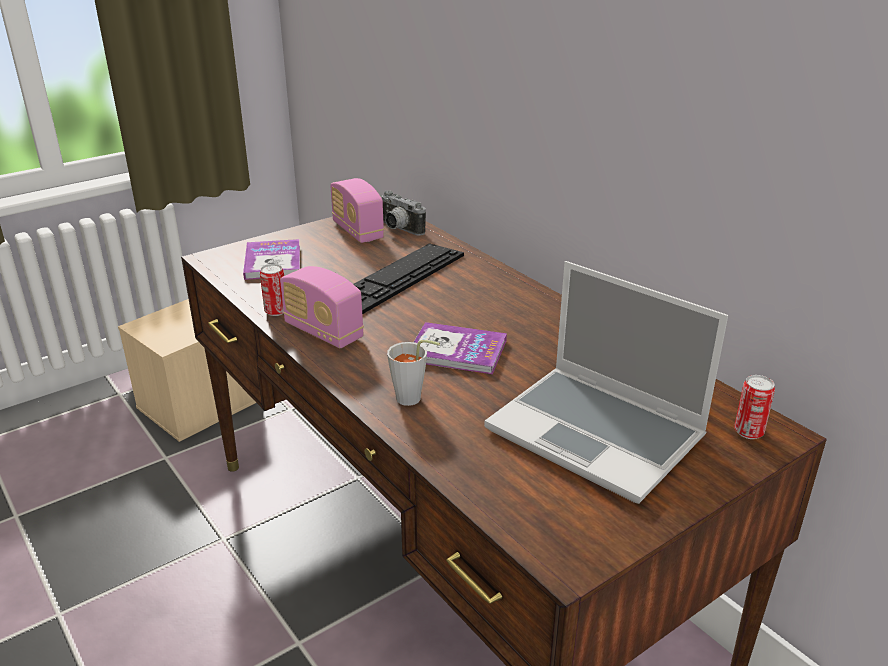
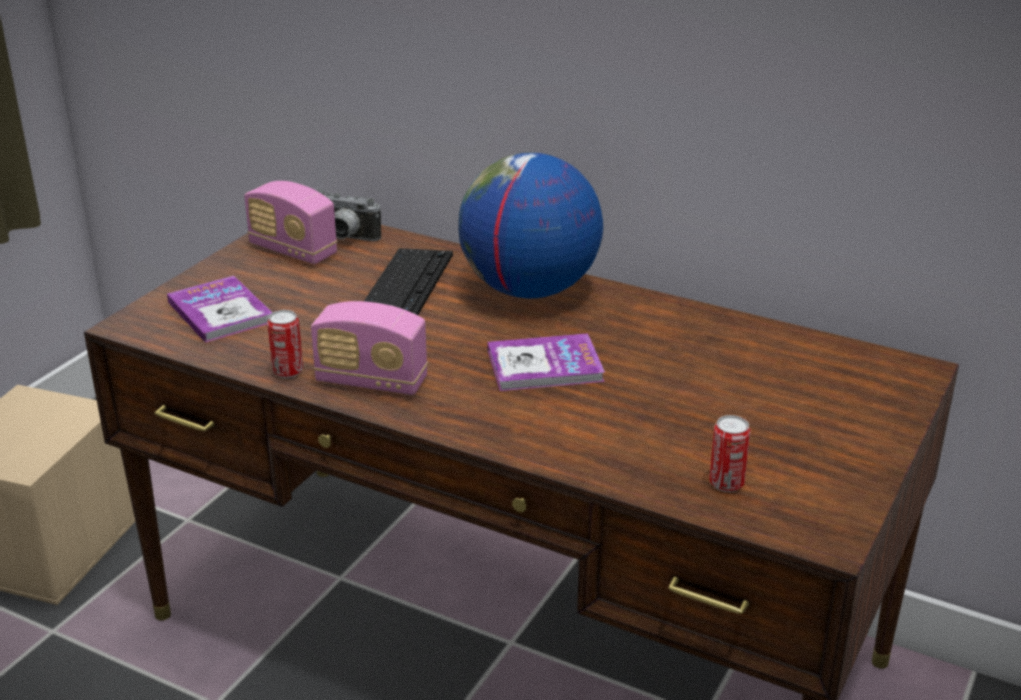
camera: 25 degrees left, 0 degrees up
grey cup [387,340,440,406] -> none
laptop [484,261,728,504] -> none
can [734,375,775,439] -> can moved to [709,415,750,492]
none -> globe [458,153,603,298]

